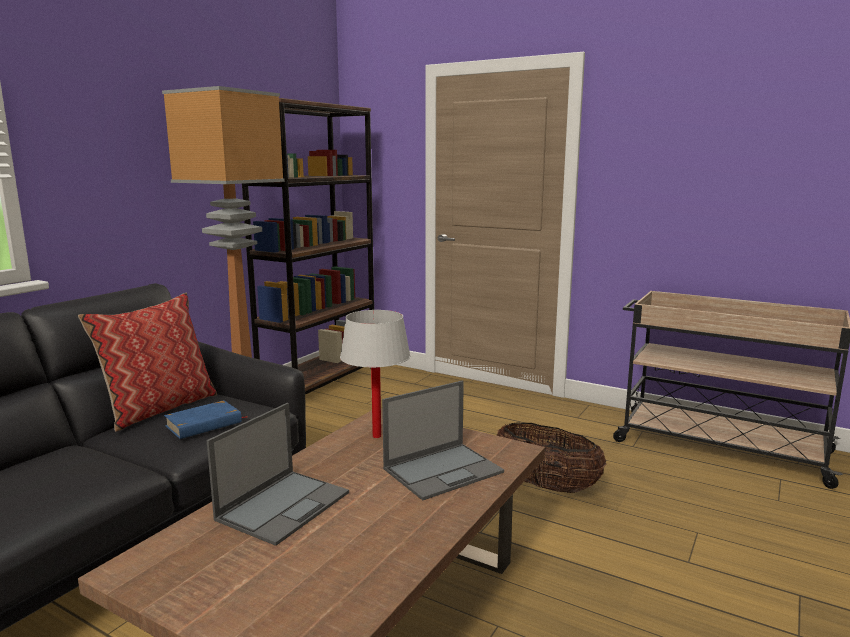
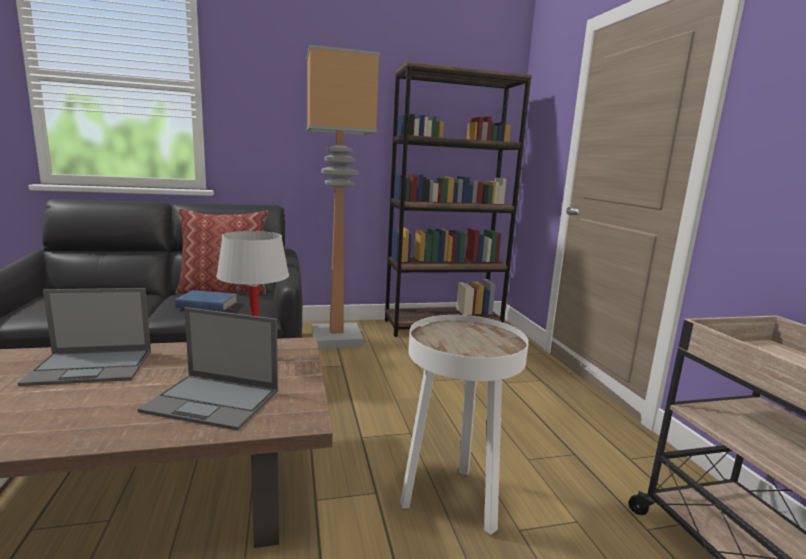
camera: 45 degrees right, 0 degrees up
basket [496,423,606,493] -> white side table [400,315,529,535]

